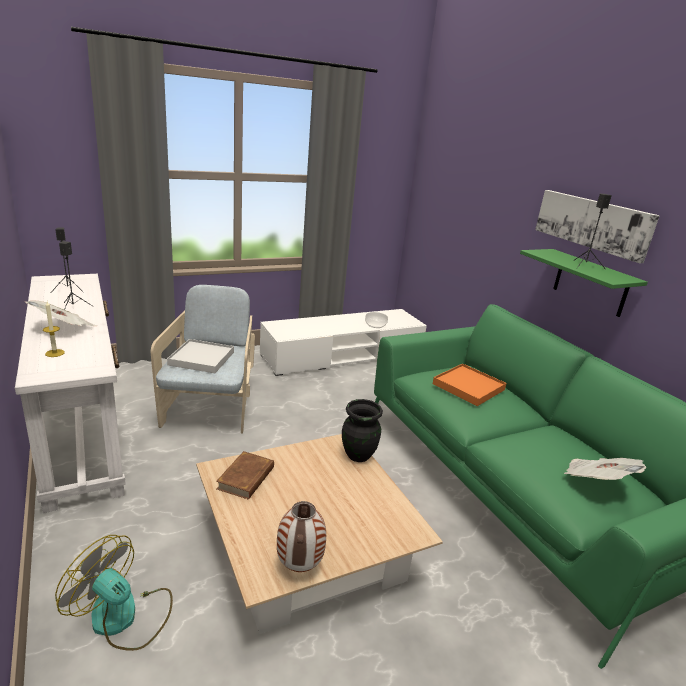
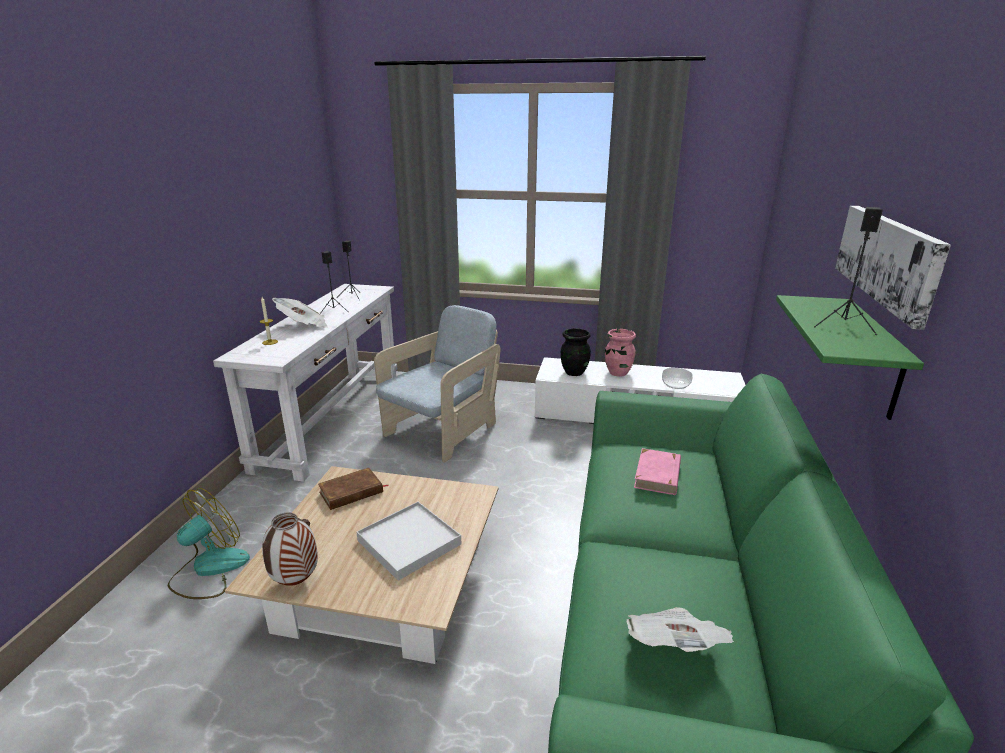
camera: 40 degrees right, 0 degrees up
fan [55,535,173,651] -> fan turned 60 degrees clockwise [168,488,250,599]
white tray [167,339,234,373] -> white tray moved to [356,502,461,581]
black vase [342,399,383,462] -> black vase moved to [561,328,591,376]
orange tray [433,364,507,406] -> pink book [634,448,681,495]
none -> pink vase [605,329,636,377]

